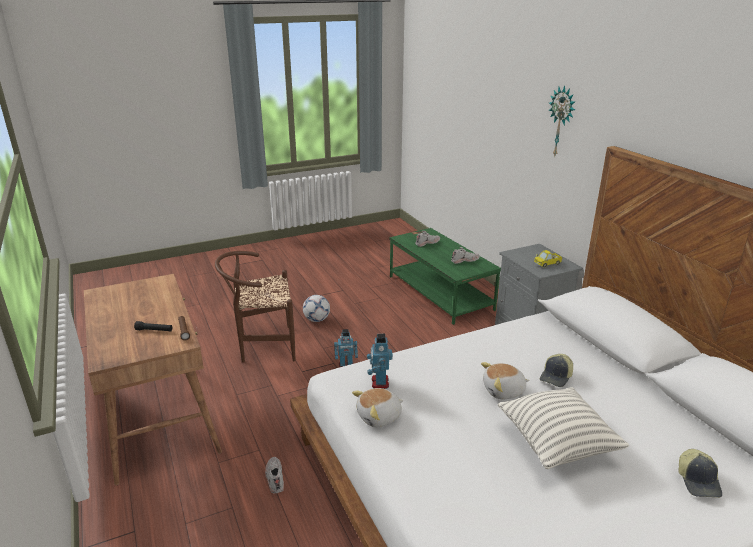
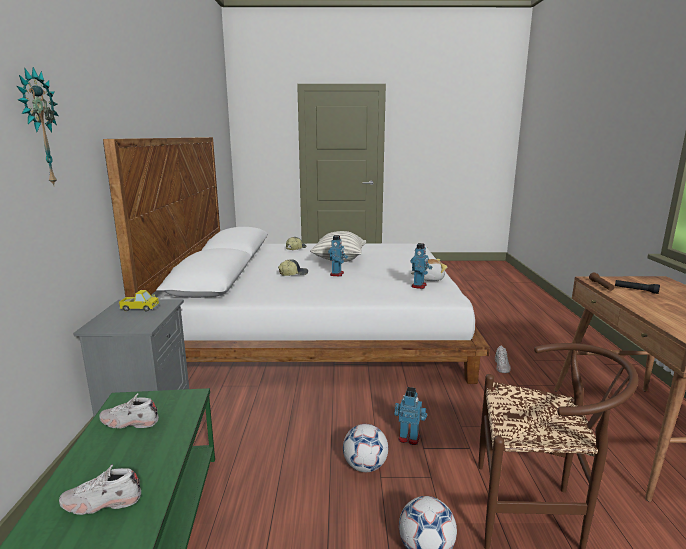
camera: 155 degrees left, 10 degrees down
plush toy [481,362,530,399] -> toy robot [328,235,348,277]
none -> football [343,424,388,472]

